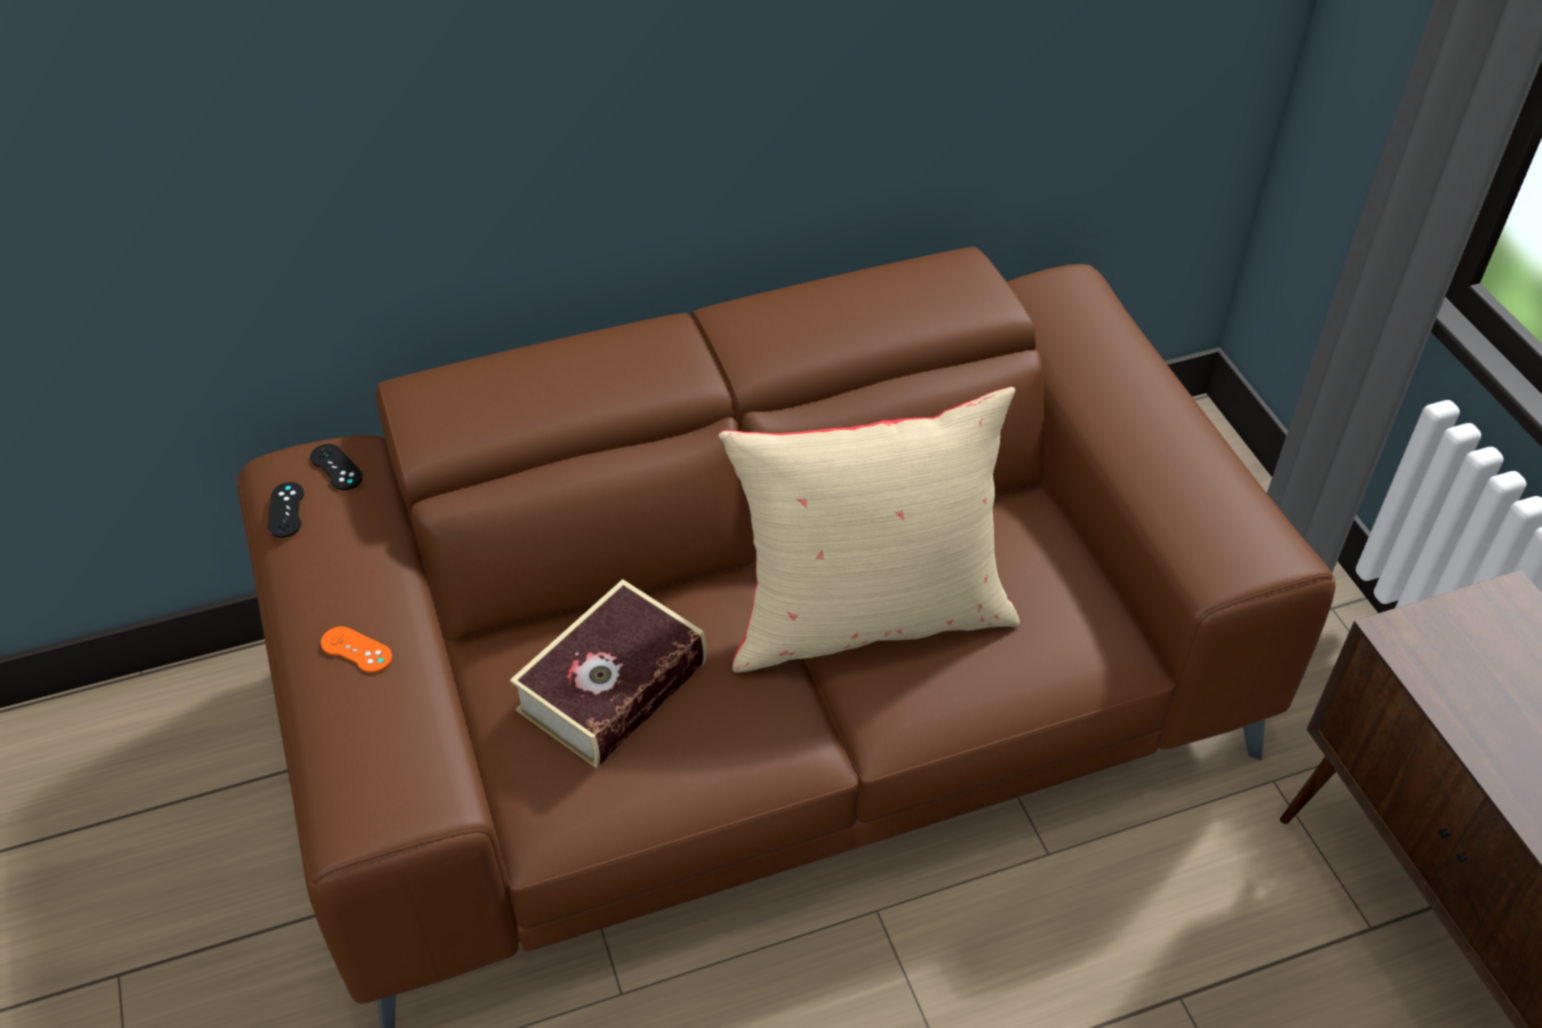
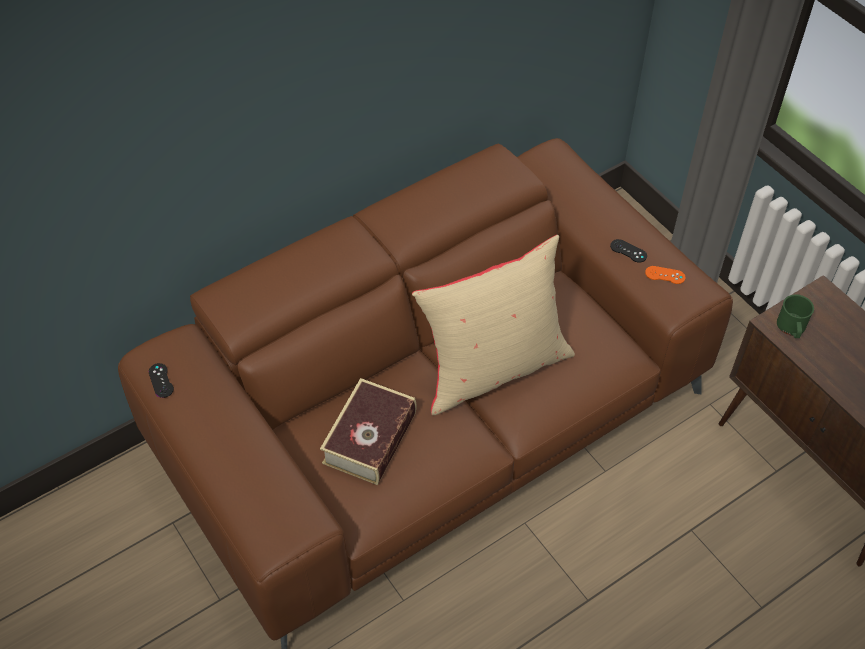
camera: 15 degrees left, 5 degrees up
black game controller [310,444,363,490] -> black game controller moved to [610,239,647,263]
orange game controller [321,626,392,673] -> orange game controller moved to [645,266,686,284]
none -> green mug [777,294,814,338]

